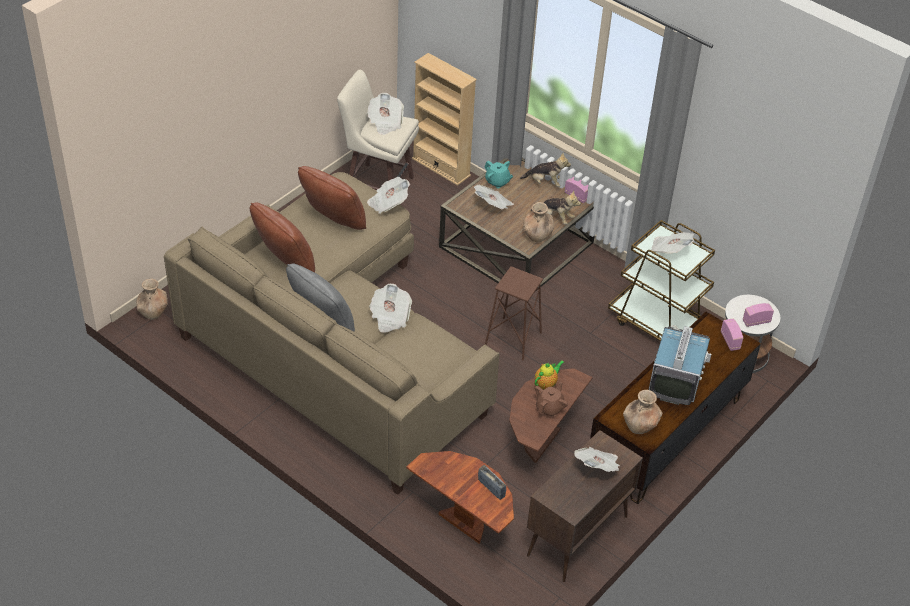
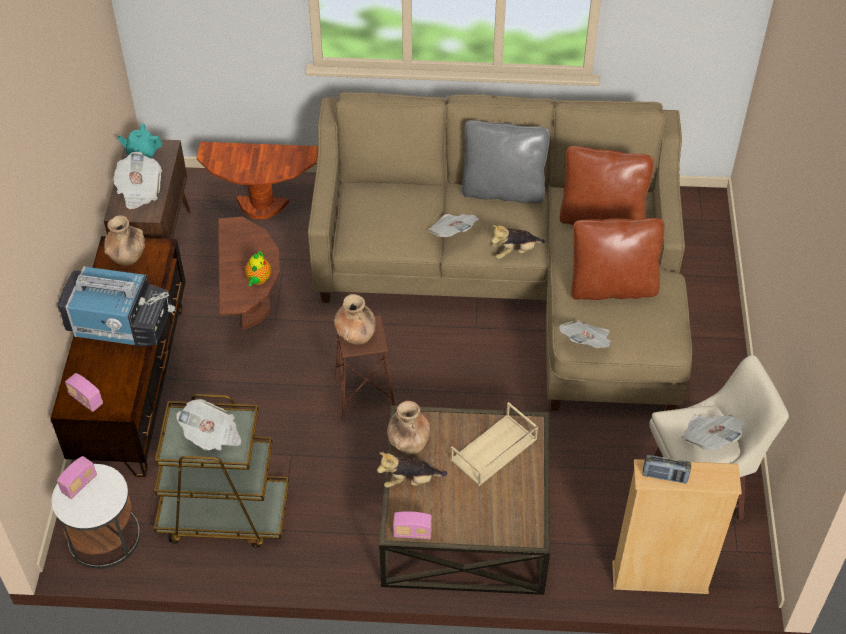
camera: 145 degrees right, 5 degrees up
brown vase [136,279,168,320] -> brown vase moved to [334,294,375,345]
newspaper [474,185,514,209] -> beige tray [450,402,538,486]
radio [478,465,506,500] -> radio moved to [642,455,691,483]
turquoise teapot [484,160,513,188] -> turquoise teapot moved to [117,124,162,158]
plush toy [520,153,571,187] -> plush toy moved to [491,225,545,259]
brown teapot [535,382,568,417] -> none
television [649,325,712,405] -> television turned 60 degrees counterclockwise [58,266,175,347]

